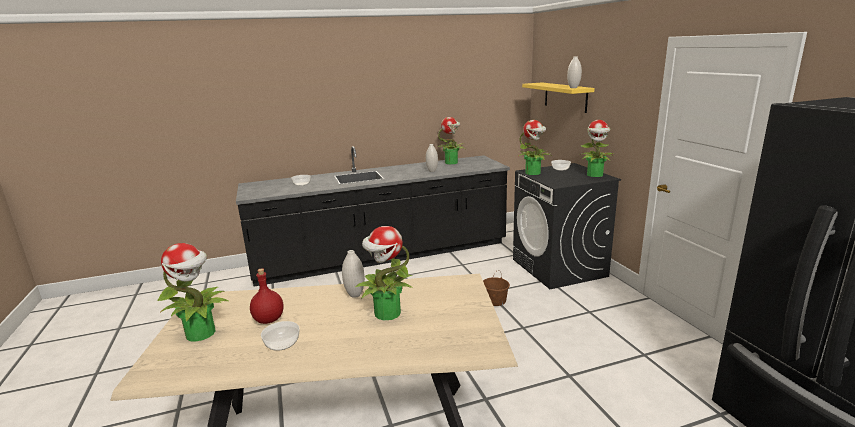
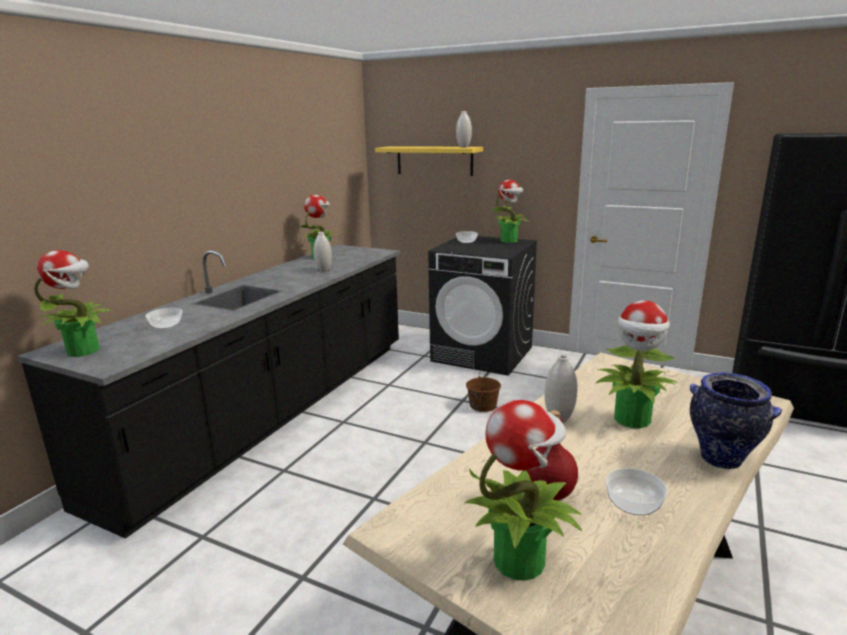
camera: 45 degrees left, 0 degrees up
potted plant [519,120,550,175] -> potted plant moved to [34,250,114,357]
none -> vase [690,372,782,469]

